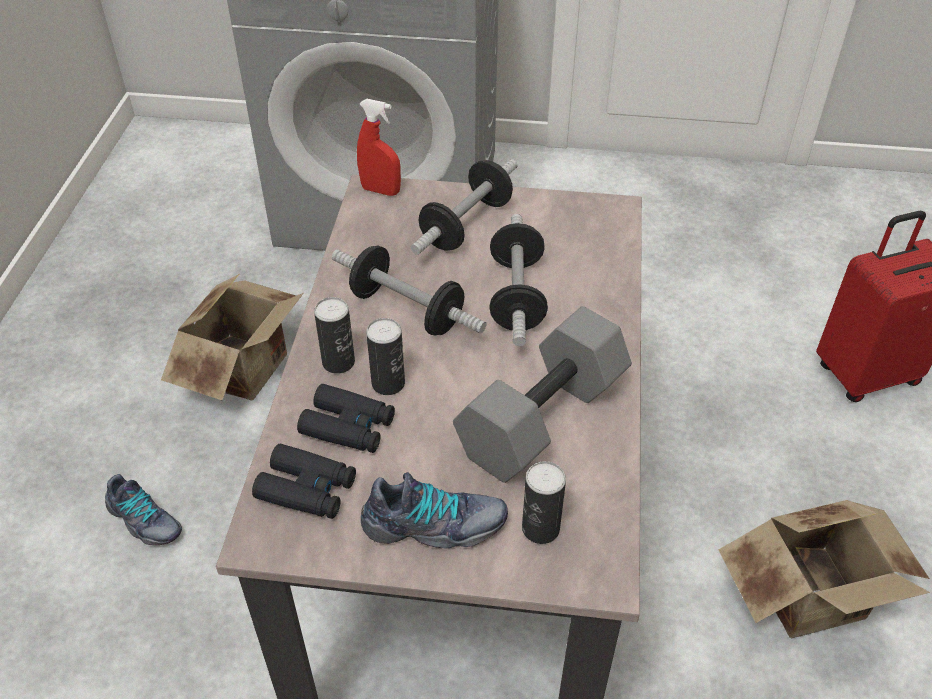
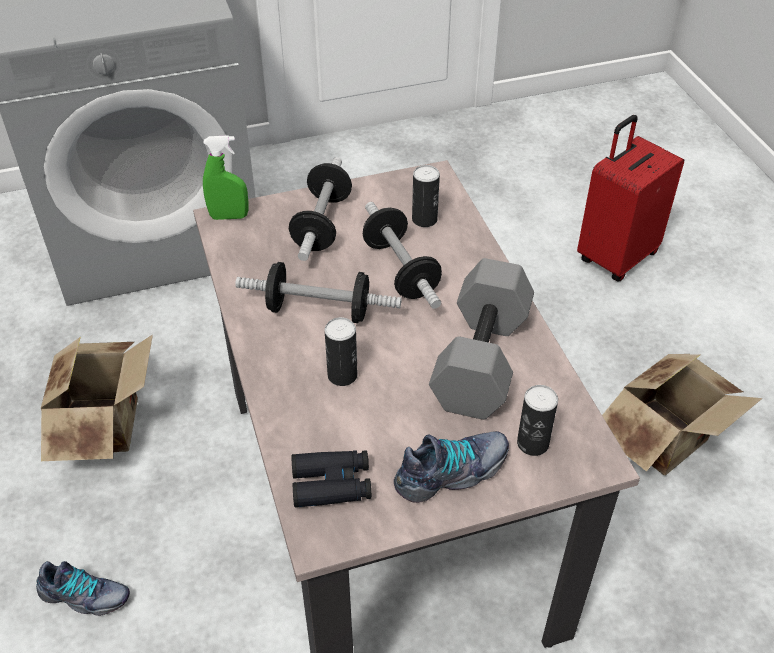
camera: 25 degrees left, 0 degrees up
black binoculars [297,384,395,453] -> none
can [314,297,355,374] -> can moved to [412,165,440,227]
red spray bottle [357,99,401,196] -> green spray bottle [203,135,249,220]

